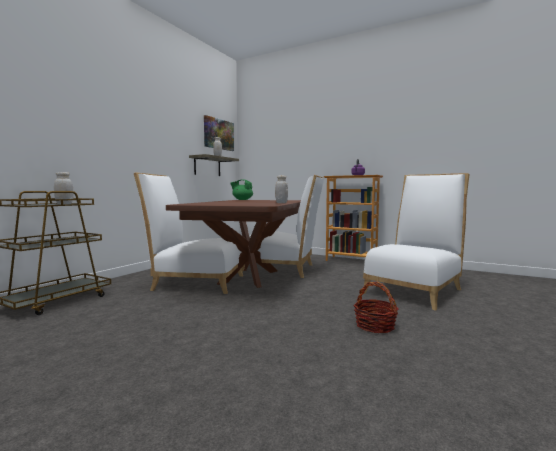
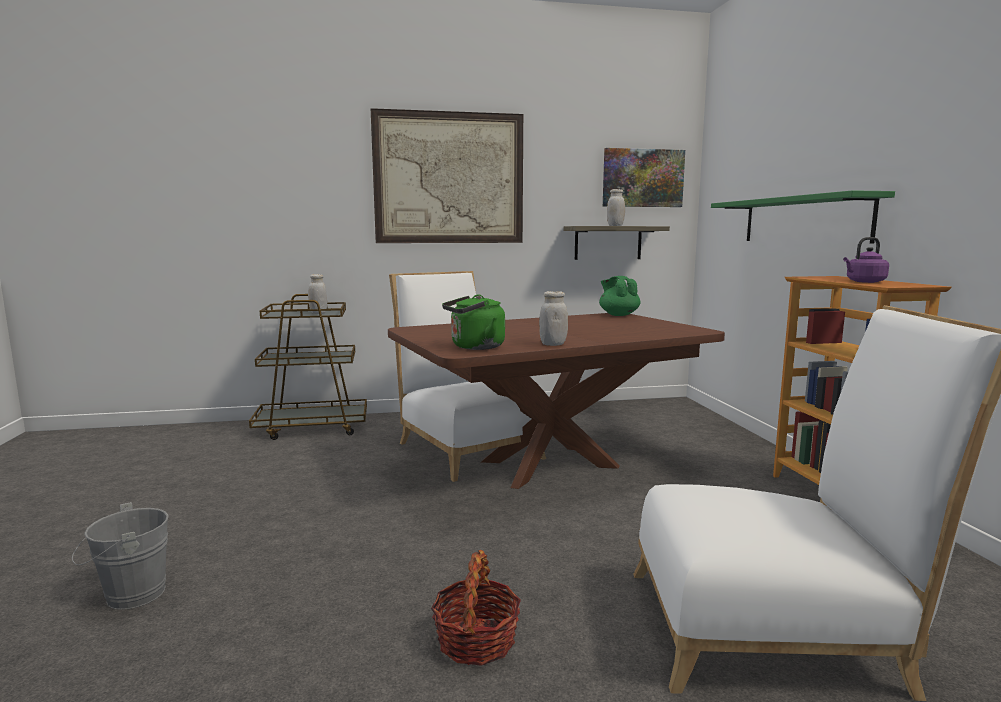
camera: 50 degrees right, 5 degrees up
white chair [241,175,324,278] -> none
none -> grey bucket [72,502,169,610]
none -> picture [371,108,523,243]
none -> green kettle [442,295,505,350]
none -> green shelf [711,190,895,243]

